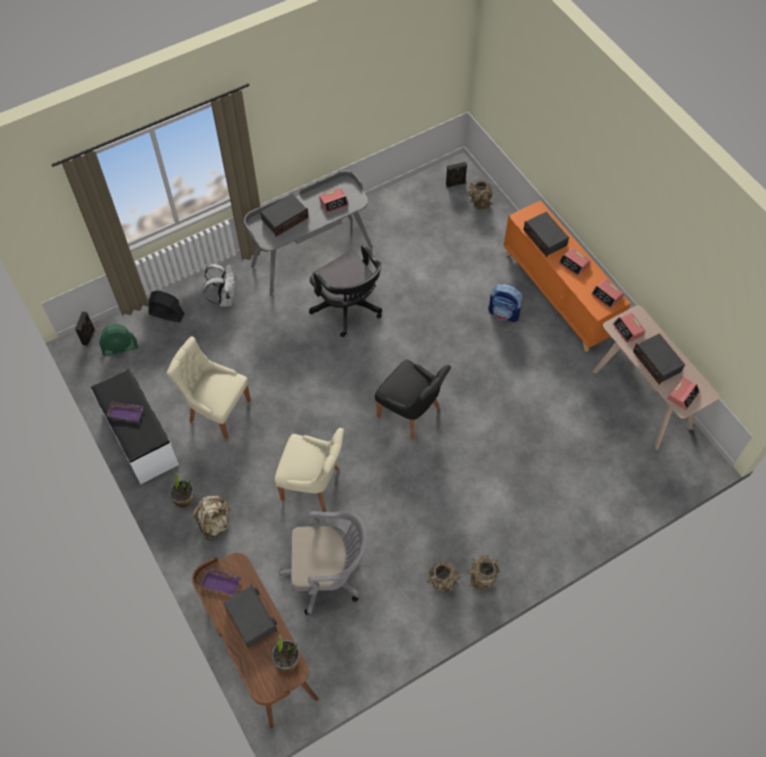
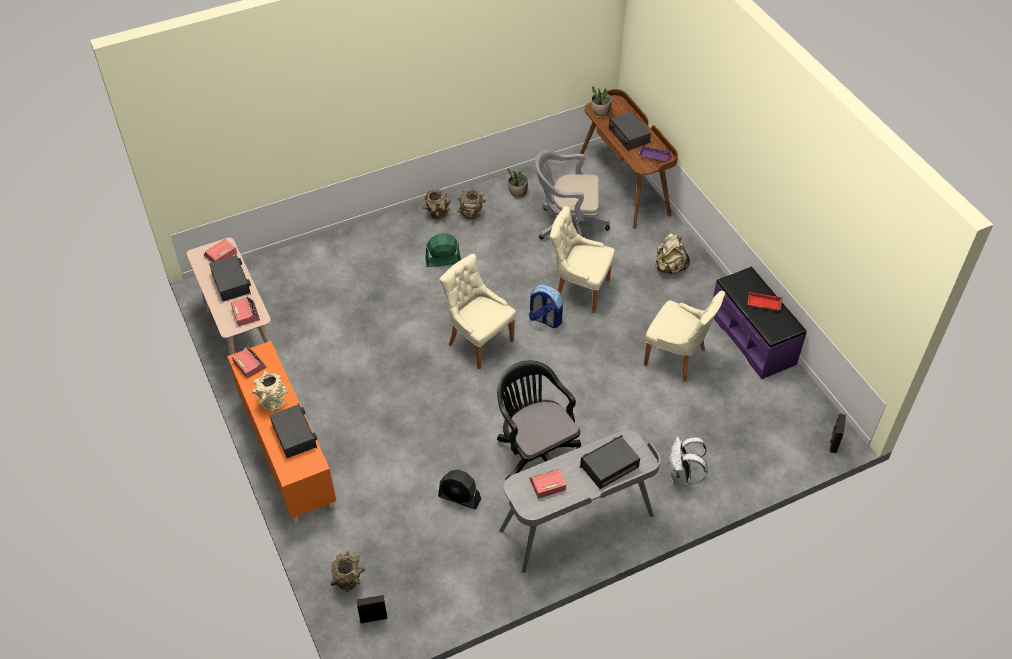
camera: 175 degrees left, 10 degrees down
white bench [91,369,179,484] -> purple bench [713,267,807,379]
green fan [99,324,138,356] -> green fan moved to [425,234,461,267]
purple tray [106,401,144,422] -> red tray [747,292,783,311]
black fan [148,291,185,322] -> black fan moved to [438,469,481,509]
potted plant [170,472,194,508] -> potted plant moved to [508,169,528,198]
black chair [375,360,451,440] -> beige chair [439,253,516,369]
backpack [488,284,524,322] -> backpack moved to [529,285,563,328]
alarm clock [559,248,591,276] -> beige vase [251,371,289,411]

